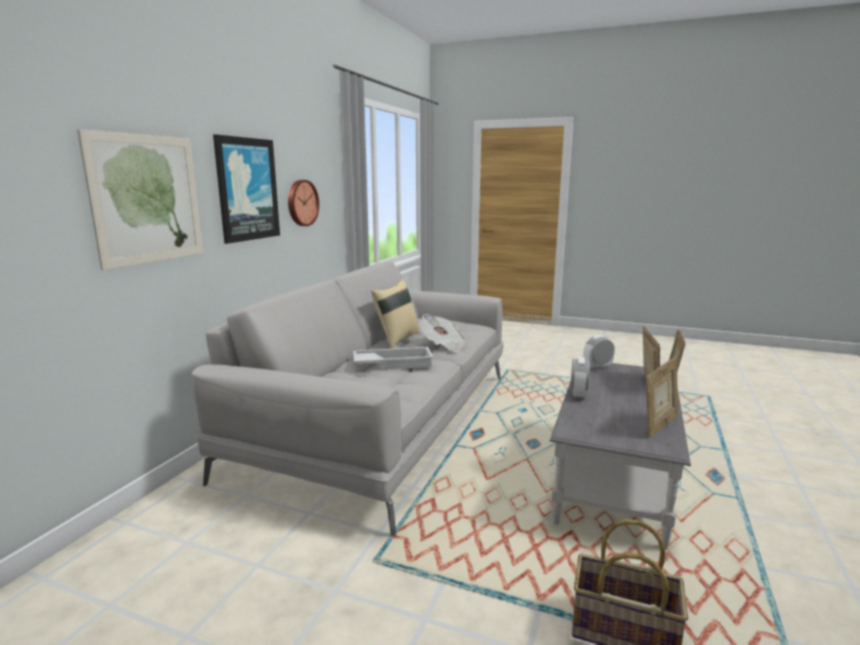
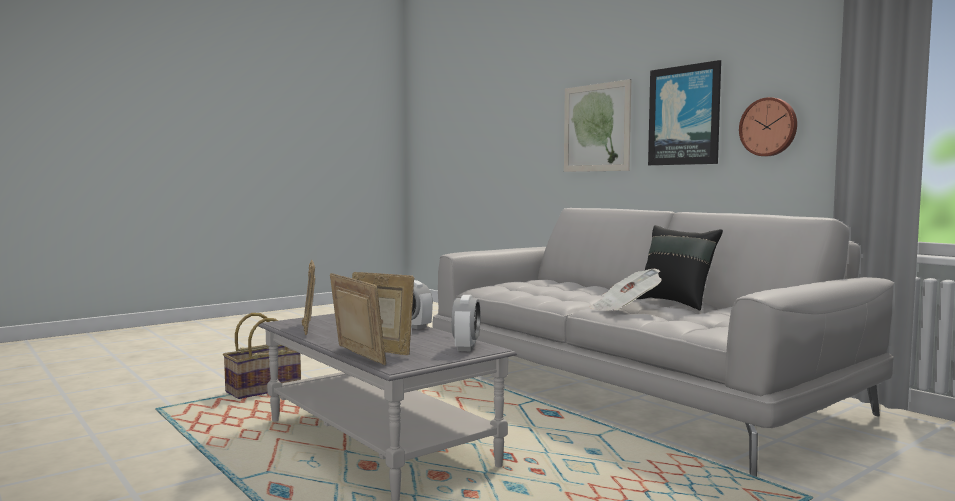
camera: 120 degrees right, 10 degrees down
white tray [353,347,433,369] -> none
beige pillow [371,279,420,349] -> black pillow [637,225,723,310]

